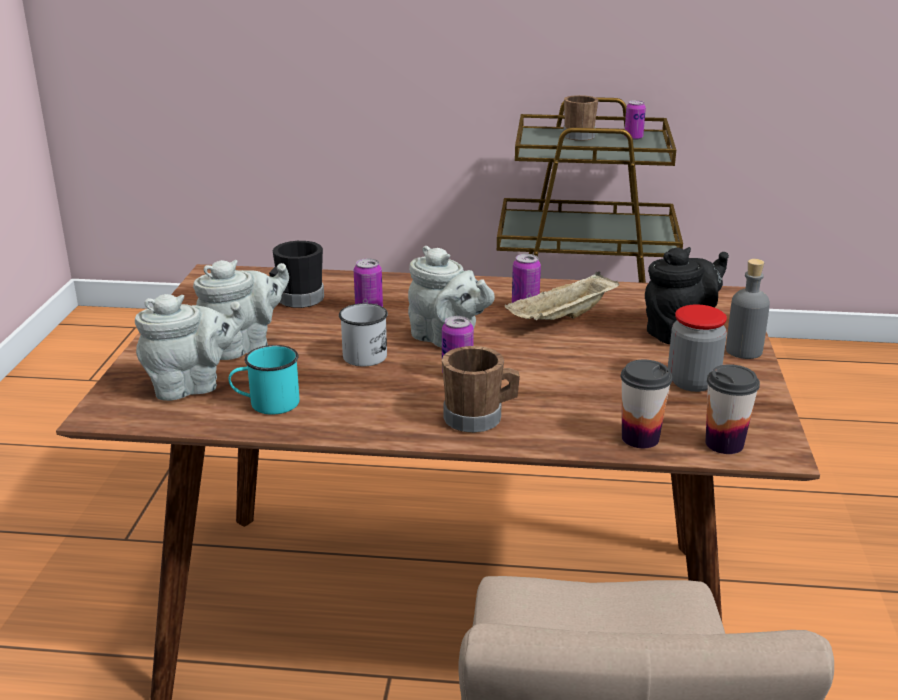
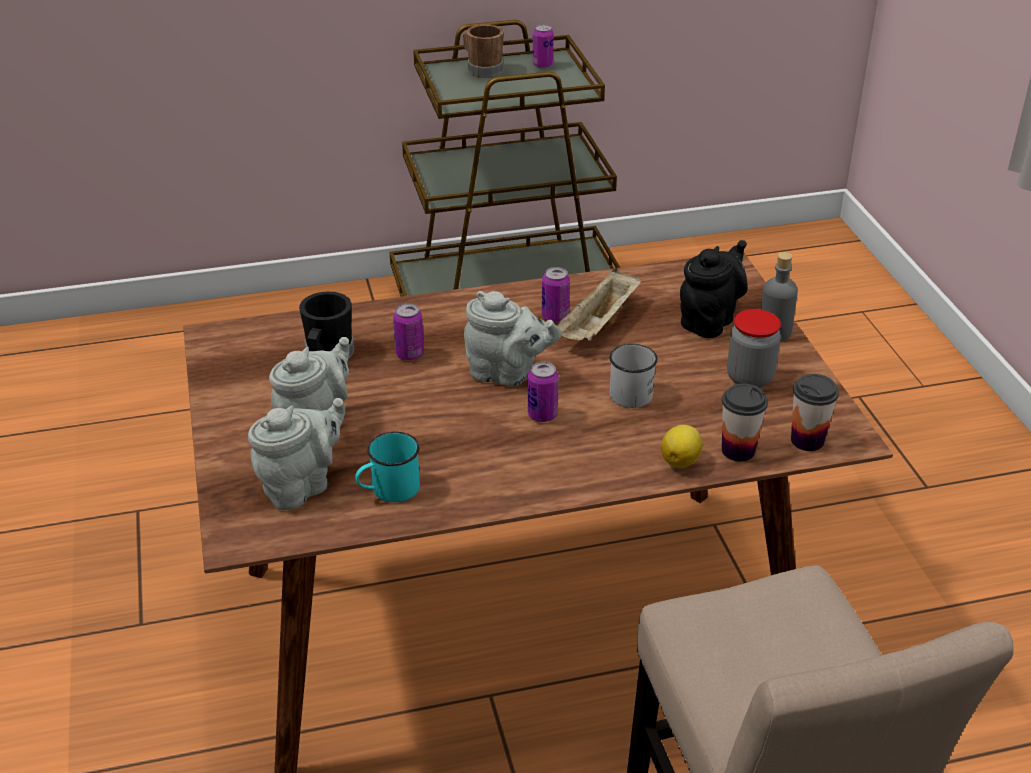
camera: 20 degrees left, 10 degrees up
white mug [339,303,388,366] -> white mug moved to [609,344,658,408]
brown mug [442,346,520,433] -> none
none -> lemon [661,425,702,468]

